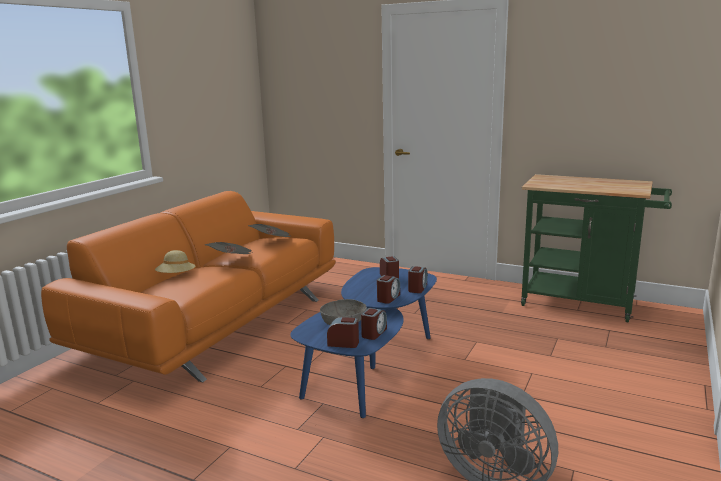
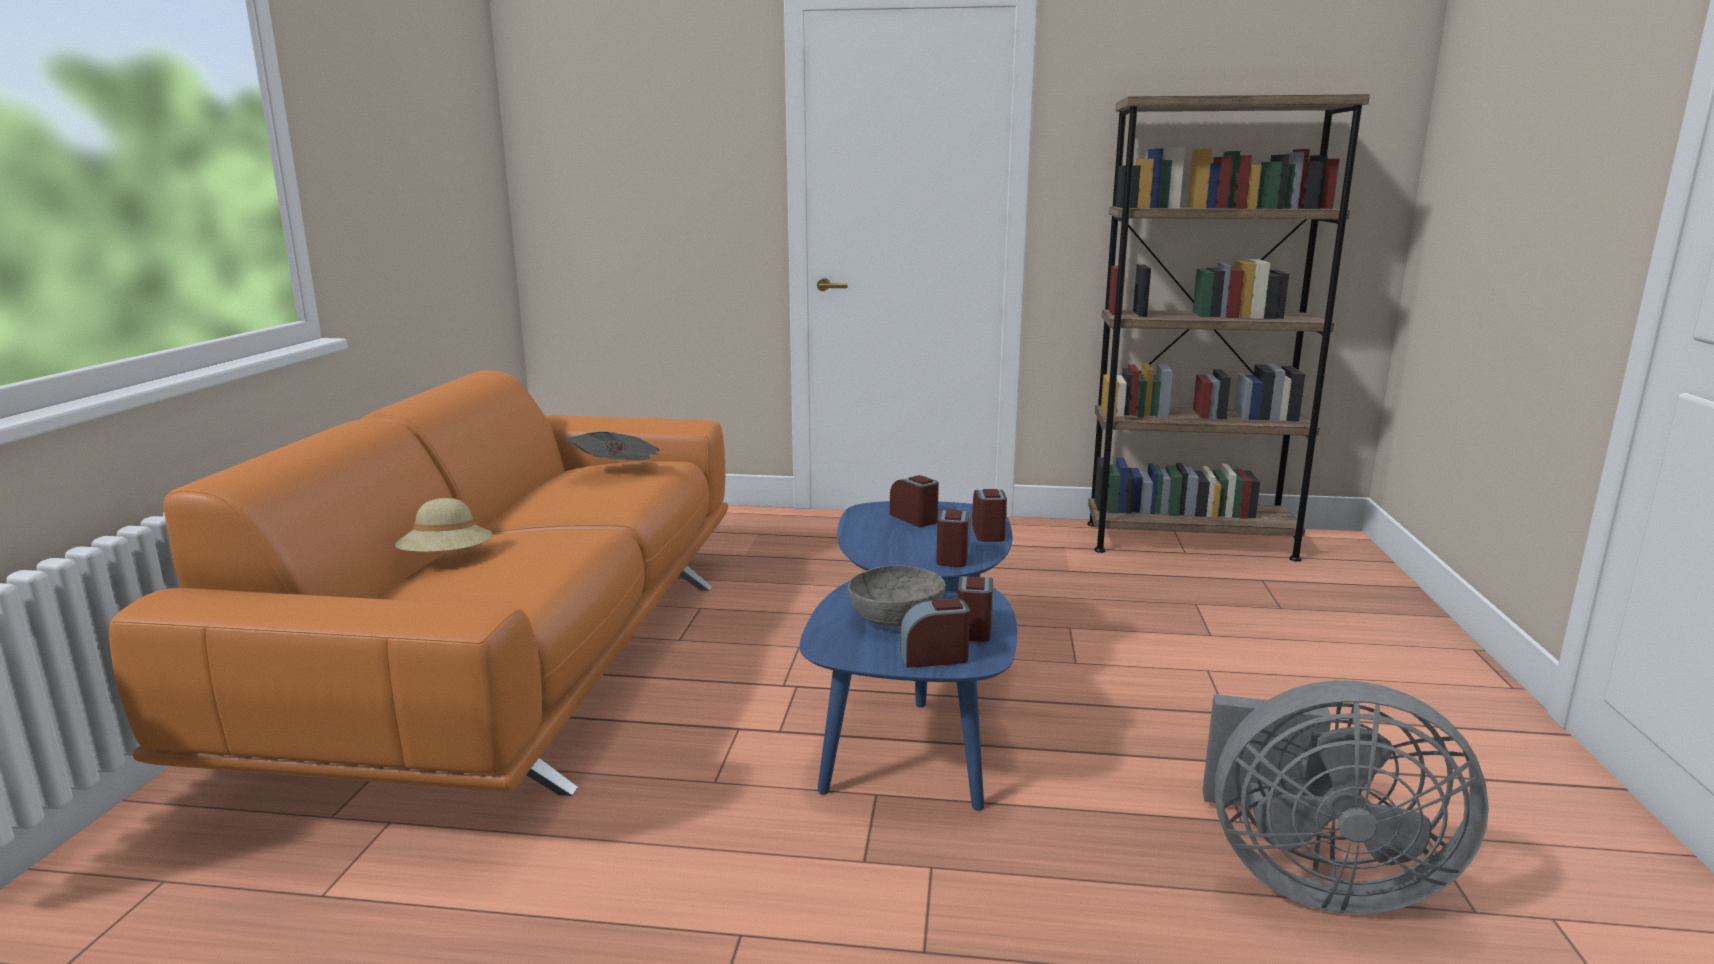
camera: 20 degrees left, 0 degrees up
newspaper [205,242,252,254] -> none
green cart [521,174,672,322] -> brown bookcase [1087,94,1370,562]

